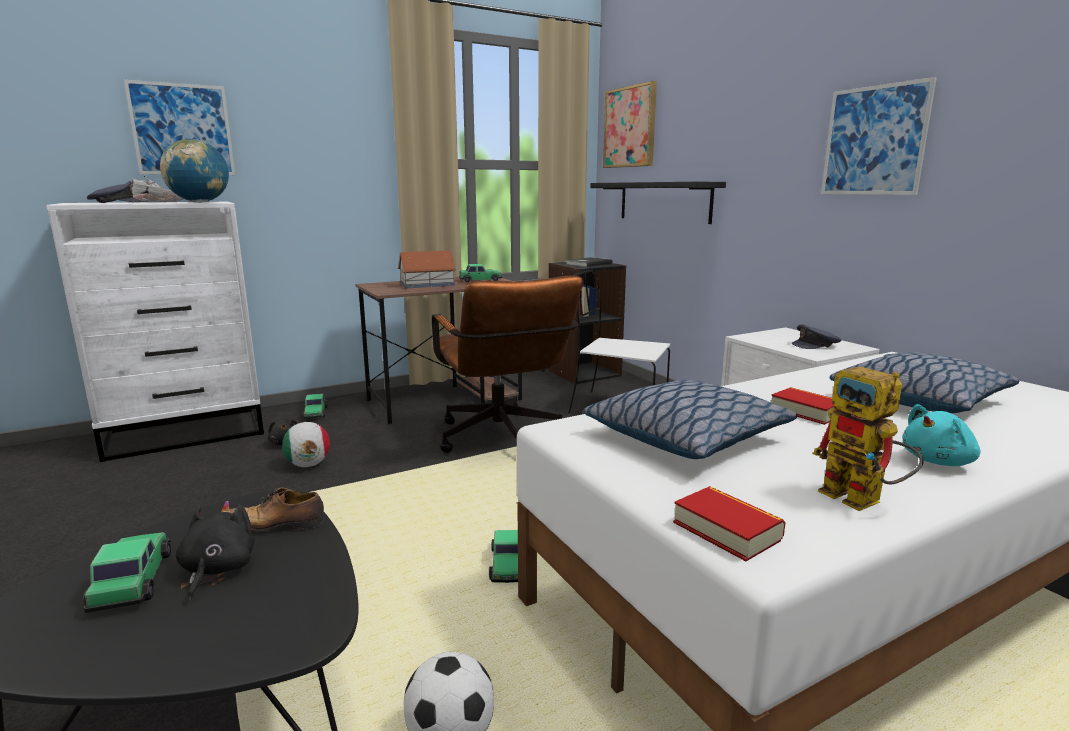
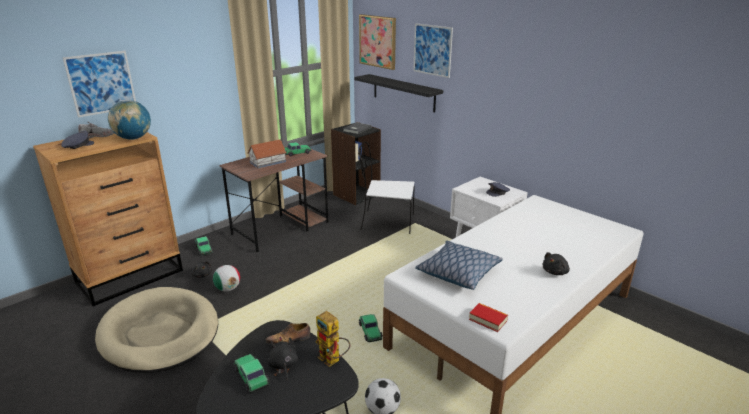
camera: 15 degrees left, 10 degrees up
white dresser [46,202,264,462] -> brown dresser [33,132,183,306]
brown office chair [432,276,583,453] -> none
book [771,387,834,425] -> none
toy robot [813,366,924,511] -> toy robot moved to [315,311,350,367]
picture [821,77,937,195] -> picture moved to [413,23,453,78]
pillow [830,352,1020,413] -> none
turquoise plush toy [902,404,980,466] -> black plush toy [542,252,570,275]
none -> beige dog bed [95,287,218,373]

